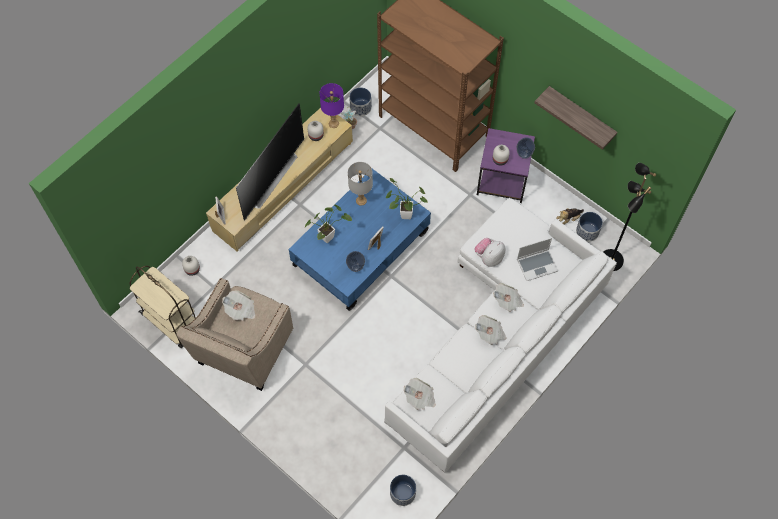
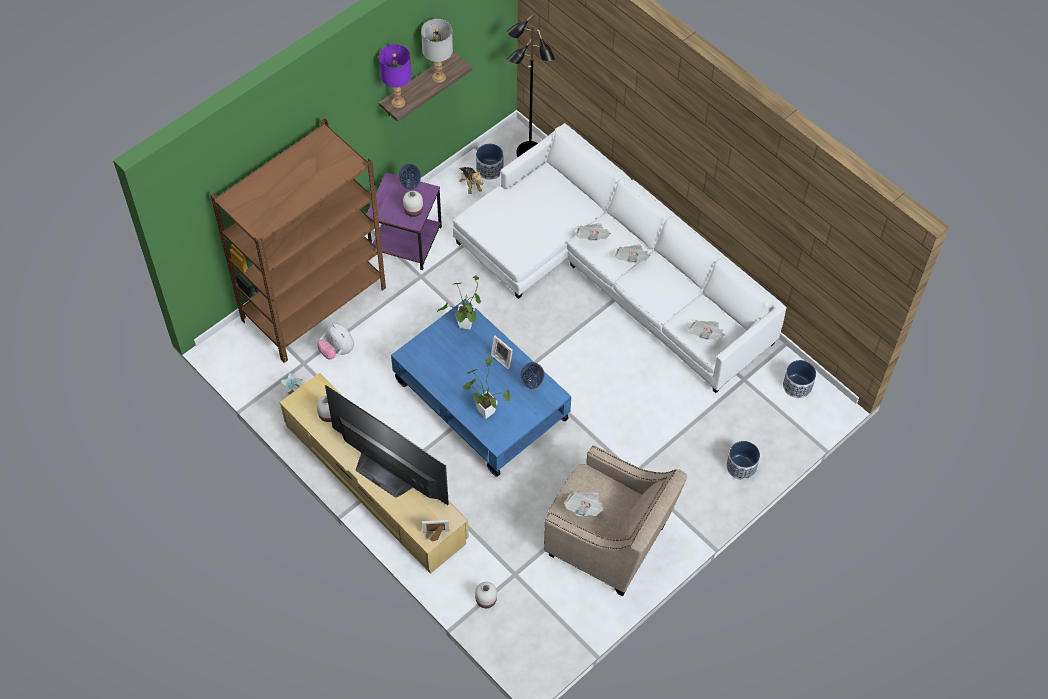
camera: 85 degrees left, 5 degrees down
beige cart [130,266,196,348] -> none
purple table lamp [319,83,344,128] -> purple table lamp moved to [379,44,412,108]
grey table lamp [348,162,373,206] -> grey table lamp moved to [421,19,453,83]
planter [349,87,372,116] -> planter moved to [726,441,760,480]
plush toy [474,238,505,267] -> plush toy moved to [317,323,354,360]
laptop [517,238,558,281] -> none

